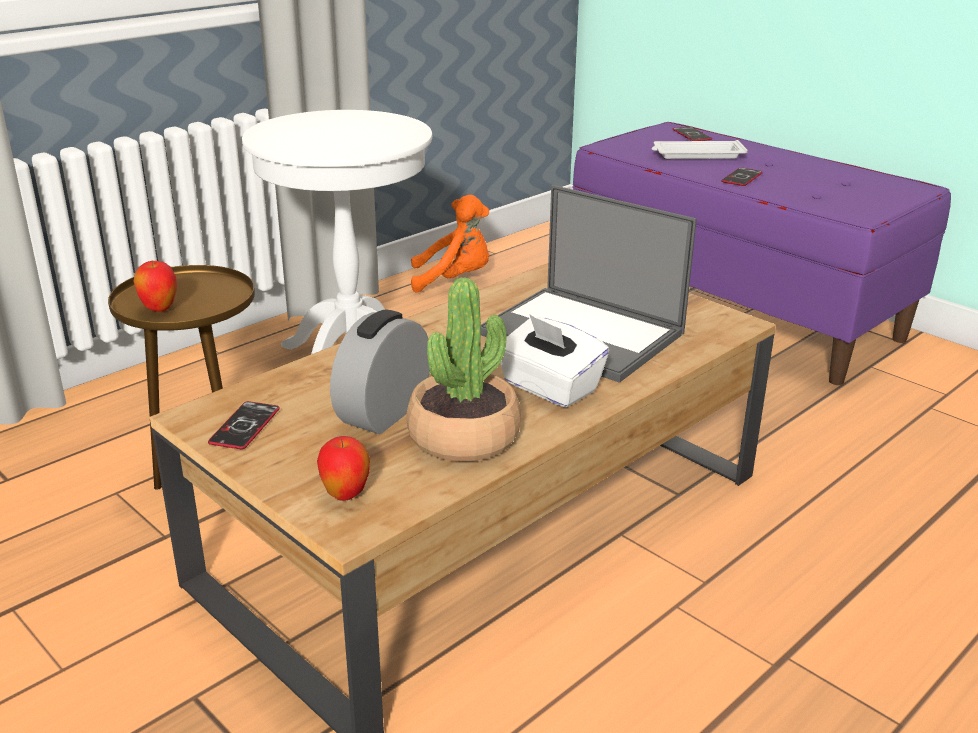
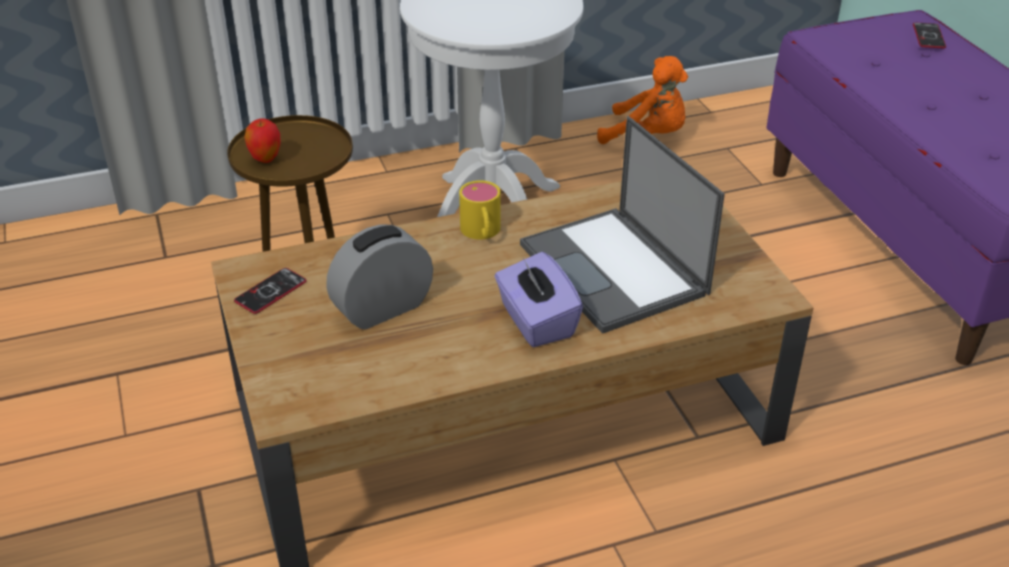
camera: 25 degrees right, 10 degrees up
apple [317,436,370,501] -> none
potted plant [406,277,521,462] -> none
white tissue box [501,314,609,408] -> purple tissue box [494,252,583,347]
white tray [652,140,748,159] -> none
phone [721,167,763,186] -> none
none -> yellow mug [459,180,500,239]

